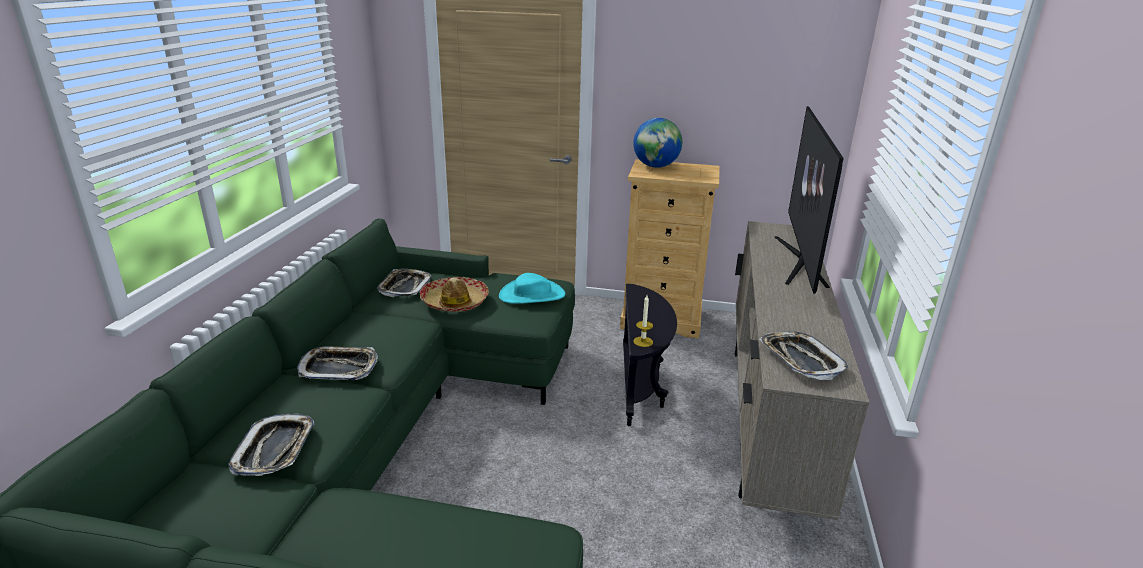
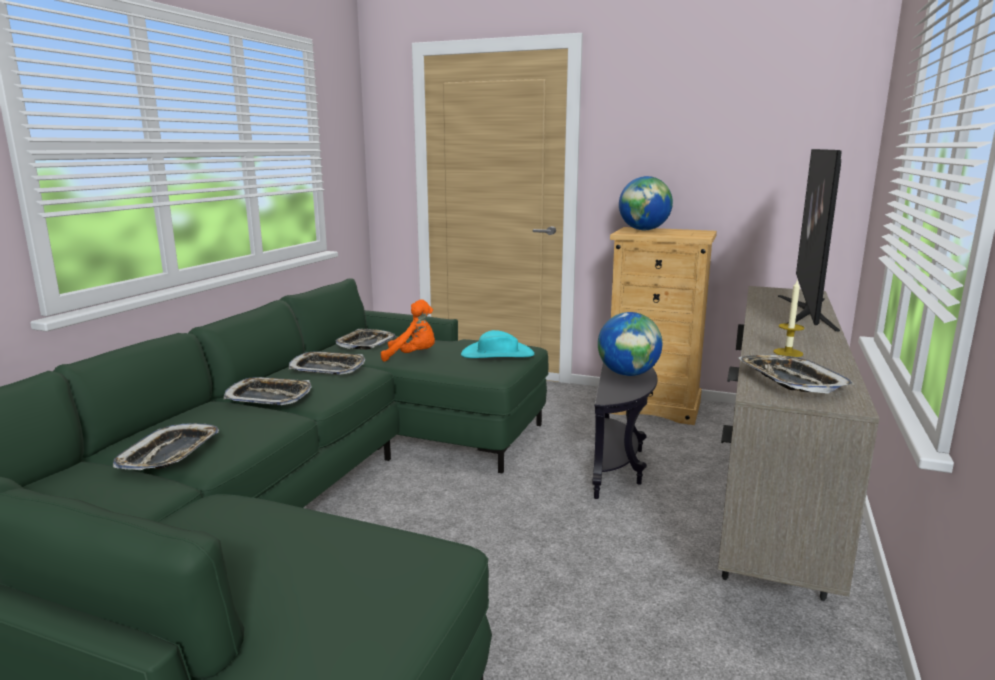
camera: 10 degrees right, 10 degrees down
hat [420,277,489,312] -> orange plush toy [381,299,435,362]
candle [633,296,653,347] -> candle moved to [773,279,804,357]
none -> tray [289,351,365,374]
none -> globe [598,312,662,376]

